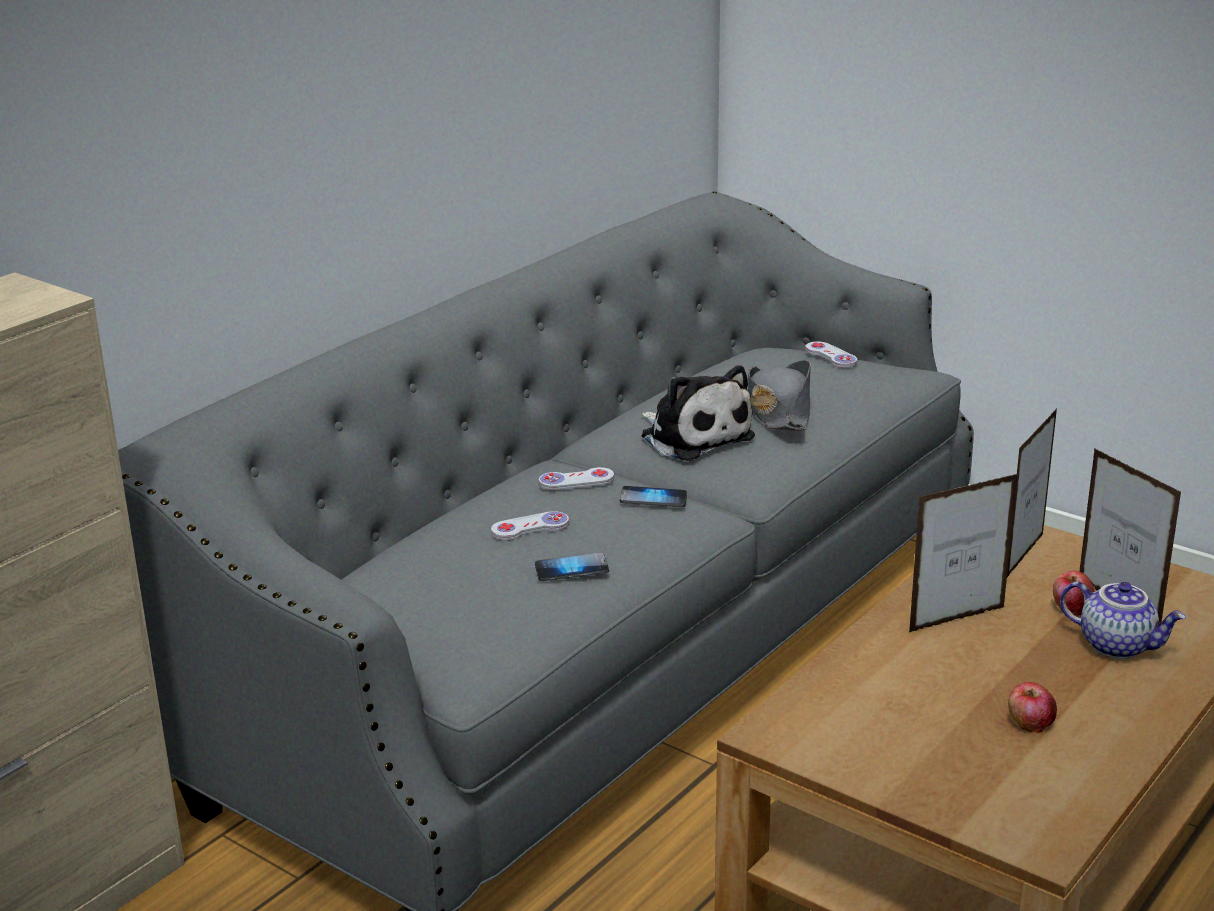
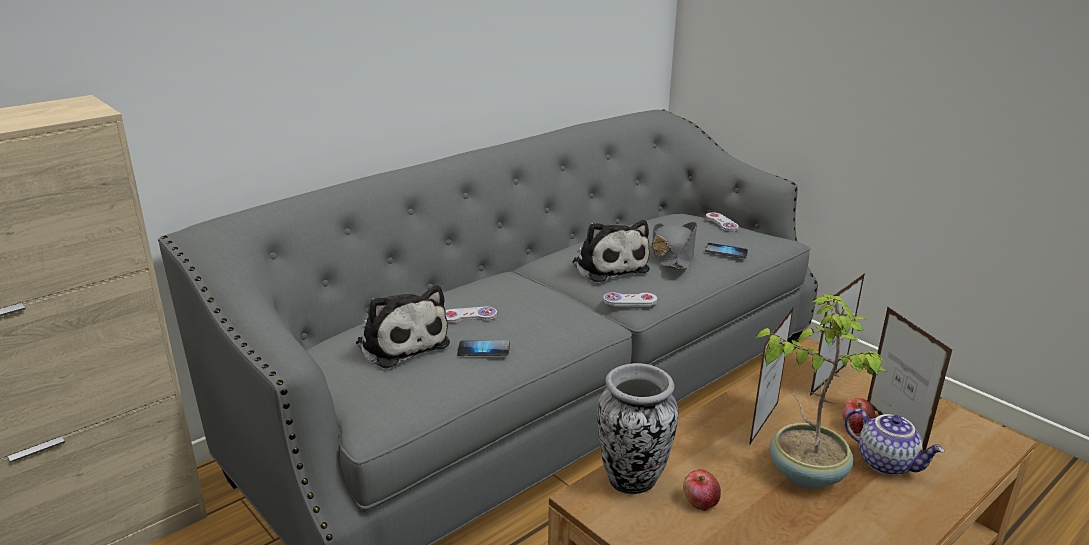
camera: 10 degrees right, 0 degrees up
white game controller [539,467,614,490] -> white game controller moved to [603,292,657,306]
phone [620,486,687,507] -> phone moved to [705,243,748,258]
picture frame [909,474,1018,632] -> picture frame turned 45 degrees counterclockwise [749,306,794,446]
apple [1008,682,1057,733] -> apple moved to [683,469,721,511]
none -> plush toy [356,285,450,369]
none -> vase [597,363,679,494]
none -> potted plant [754,294,887,489]

